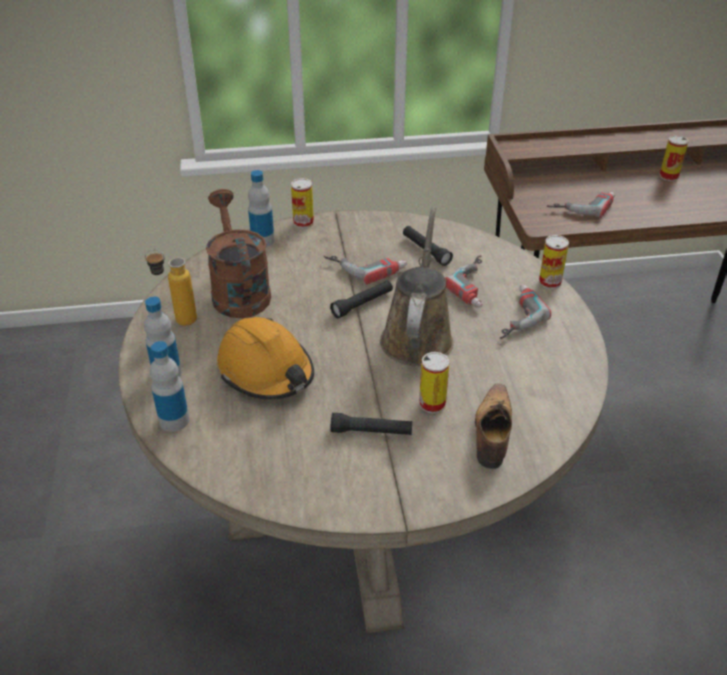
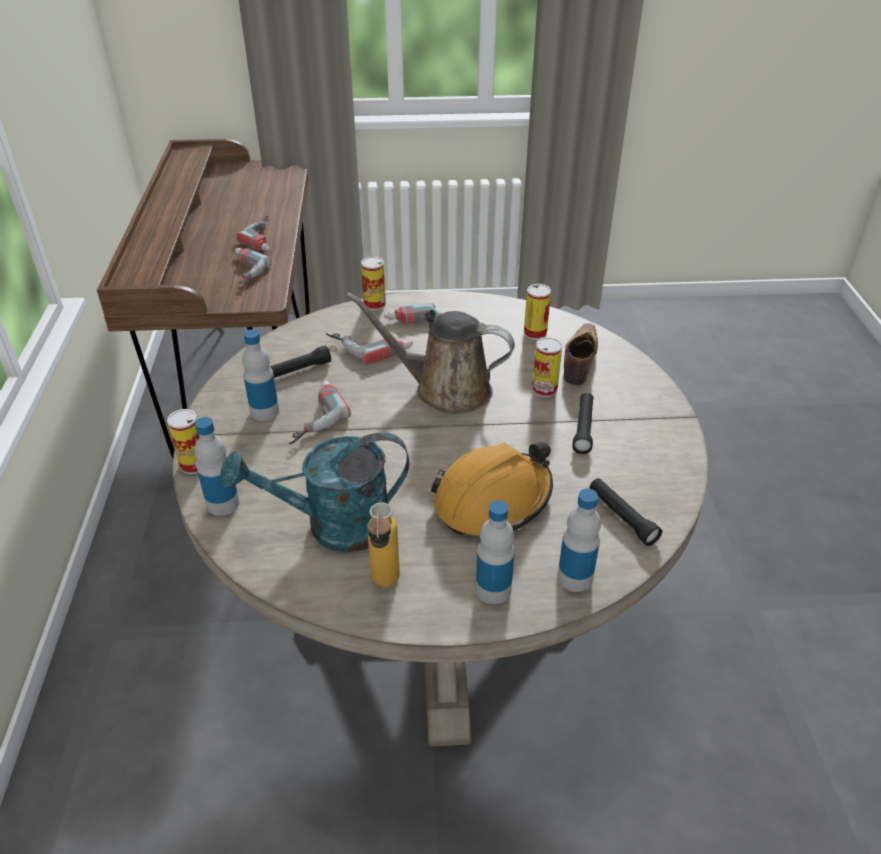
camera: 85 degrees left, 0 degrees up
brown watering can [206,189,271,318] -> turquoise watering can [220,432,409,552]
black flashlight [330,280,393,318] -> black flashlight moved to [590,478,662,546]
shoe [475,384,512,469] -> shoe turned 90 degrees clockwise [563,323,598,385]
can [659,135,689,181] -> can moved to [524,284,551,340]
none -> power drill [236,216,271,251]
none -> bottle [242,329,279,421]

